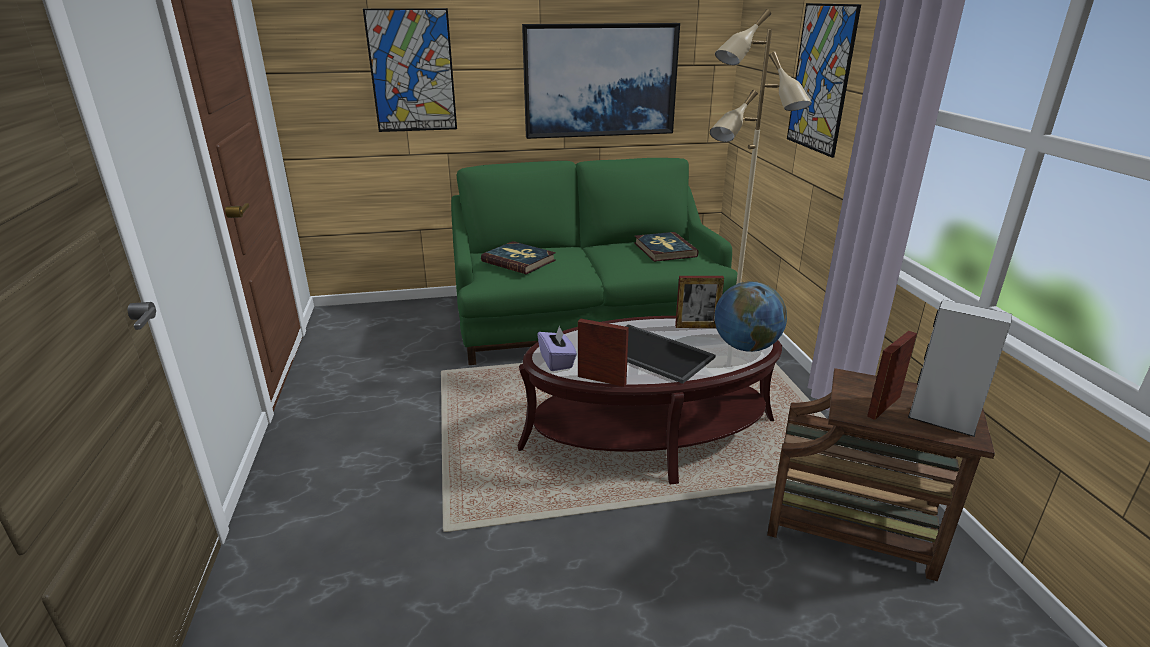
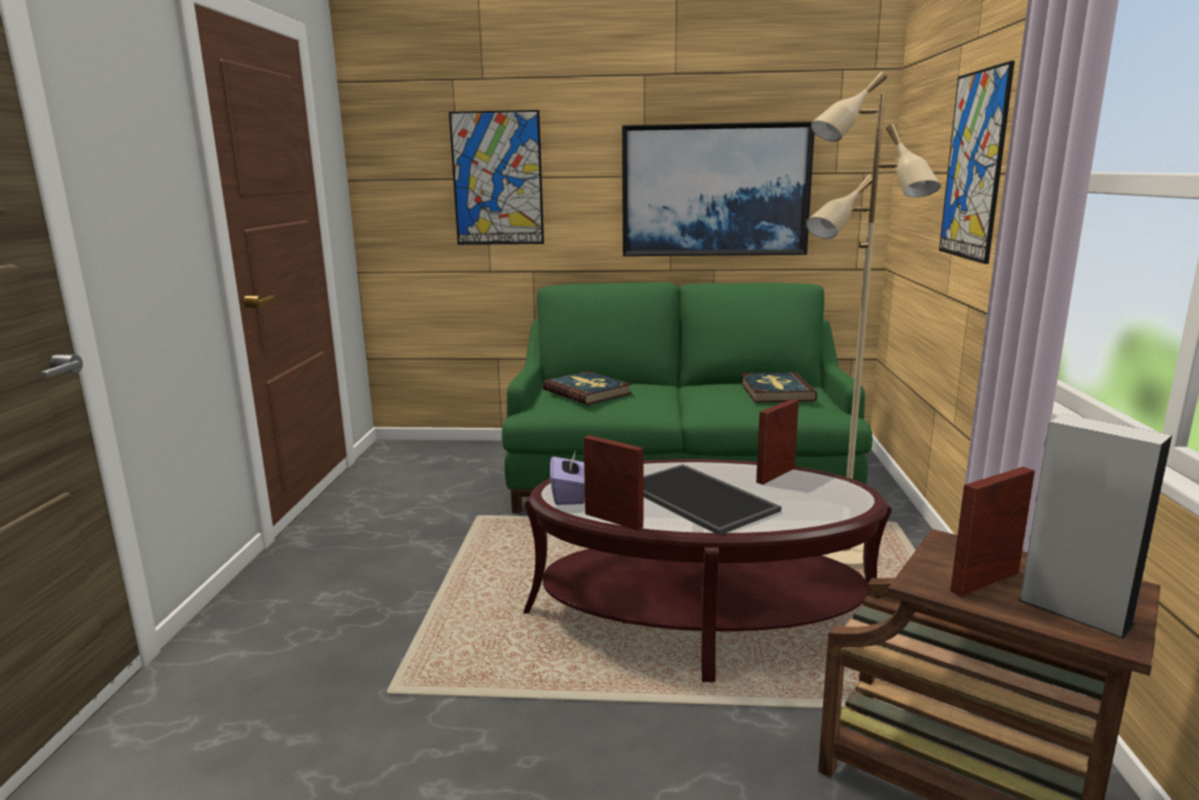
camera: 15 degrees right, 10 degrees down
picture frame [675,276,724,328] -> picture frame turned 120 degrees clockwise [756,399,799,485]
globe [714,281,787,352] -> none

